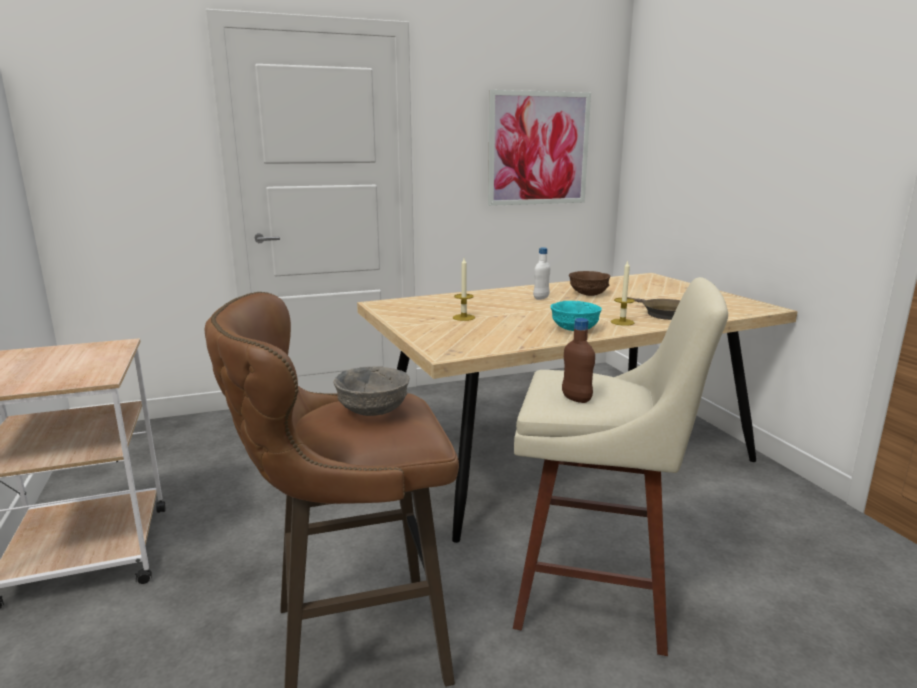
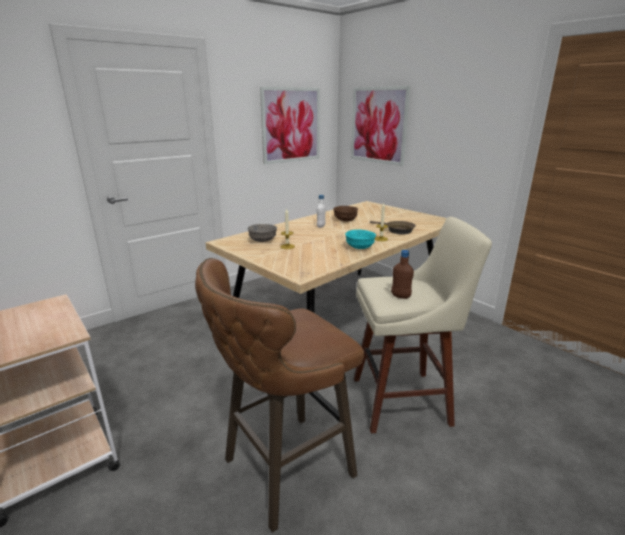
camera: 20 degrees left, 5 degrees up
grey bowl [333,366,409,416] -> grey bowl moved to [248,224,277,242]
none -> picture [351,86,411,166]

